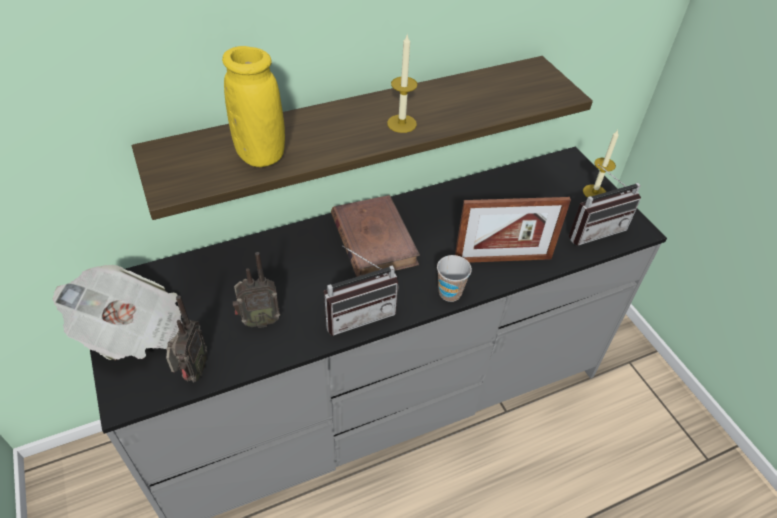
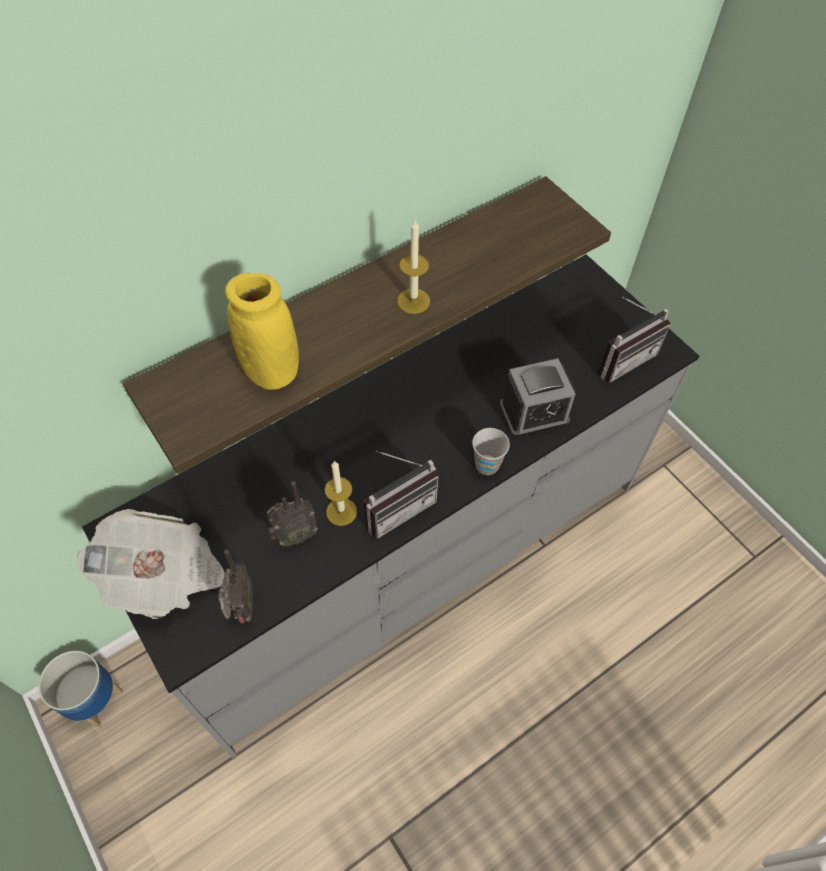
camera: 10 degrees left, 10 degrees up
brown book [331,195,420,277] -> none
picture frame [455,197,571,263] -> alarm clock [499,358,575,438]
candle [583,130,619,198] -> candle moved to [325,461,357,526]
none -> planter [38,651,123,728]

